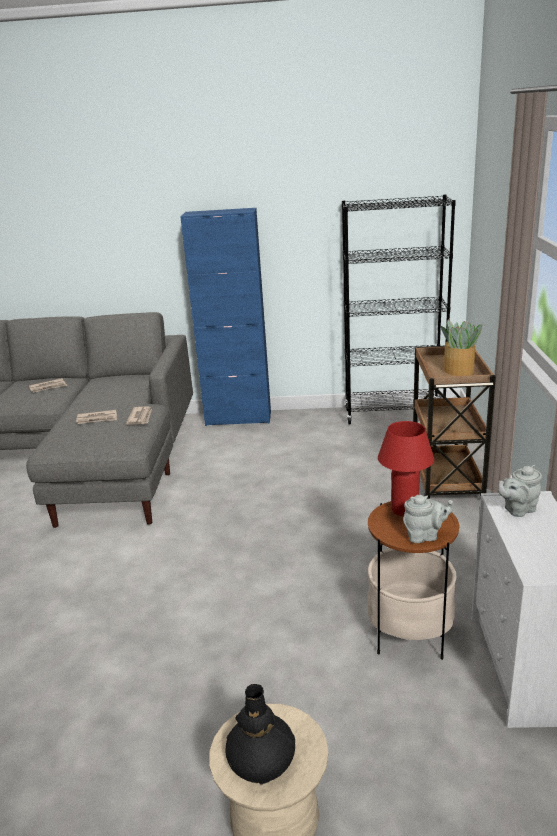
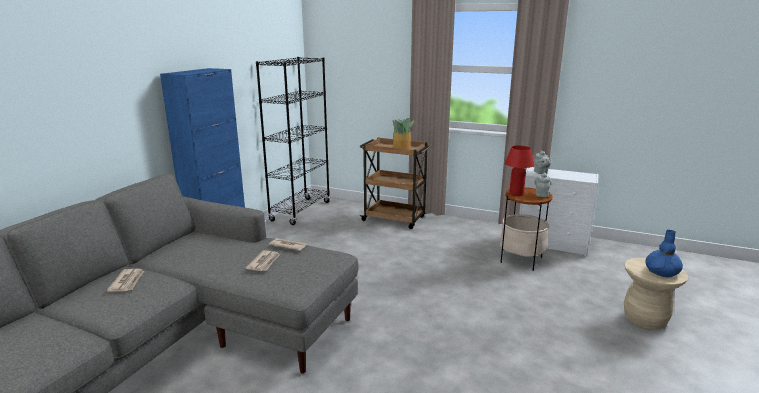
camera: 70 degrees left, 5 degrees down
black vase [225,684,295,785] -> blue vase [645,230,683,277]

